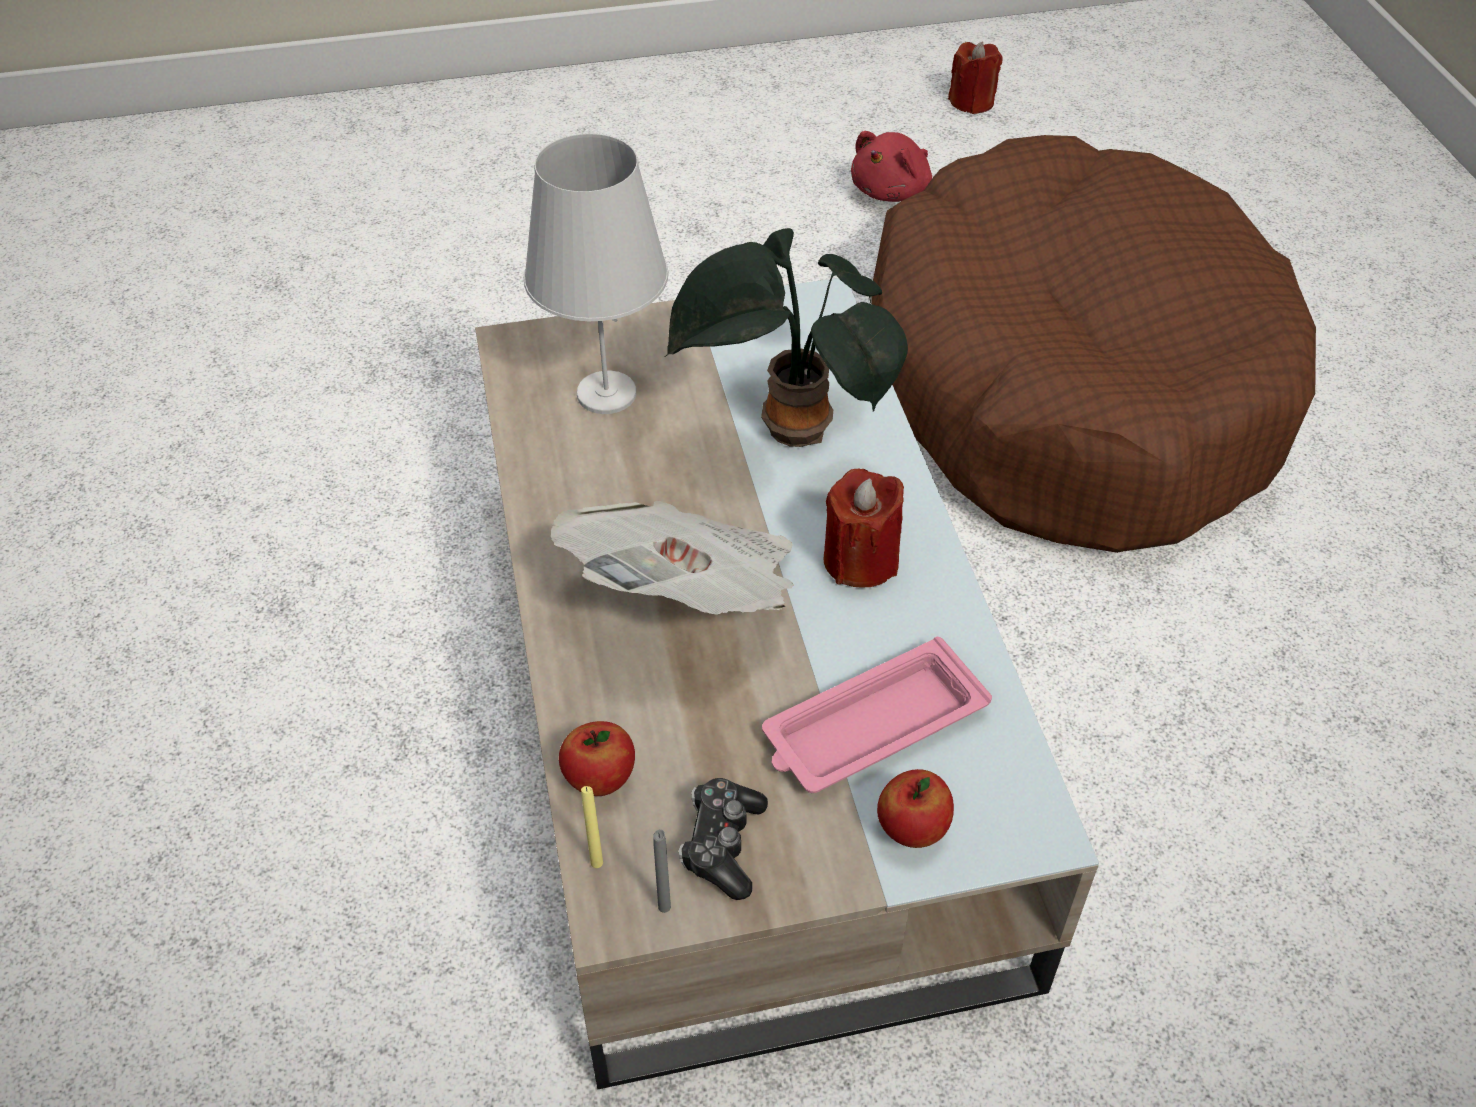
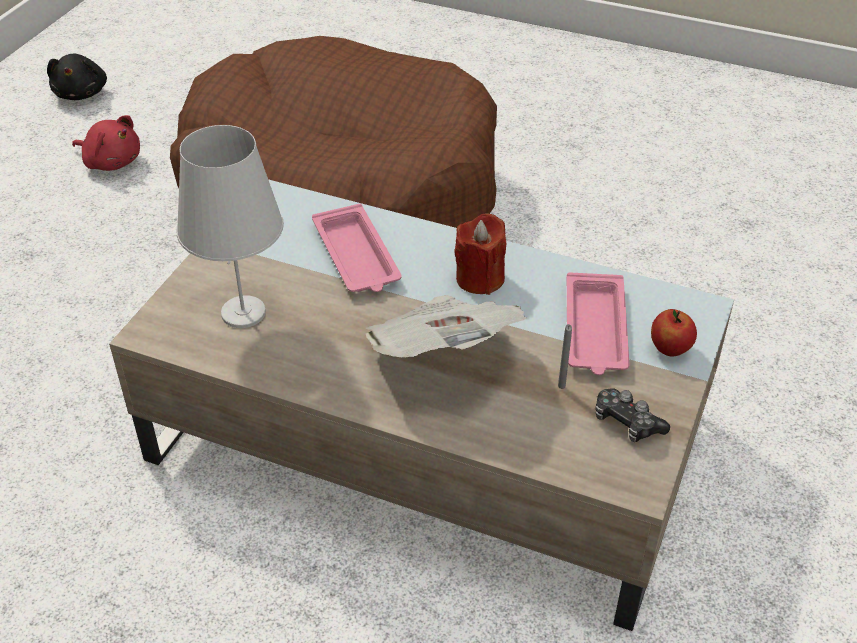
camera: 55 degrees left, 5 degrees down
apple [559,721,635,796] -> none
yellow candle [581,786,603,868] -> none
grey candle [653,830,671,913] -> grey candle moved to [558,324,572,389]
potted plant [665,228,908,447] -> pink tray [312,204,402,292]
red plush toy [851,131,932,202] -> red plush toy turned 45 degrees counterclockwise [72,115,140,171]
red candle [948,42,1003,114] -> black plush toy [47,54,107,100]

